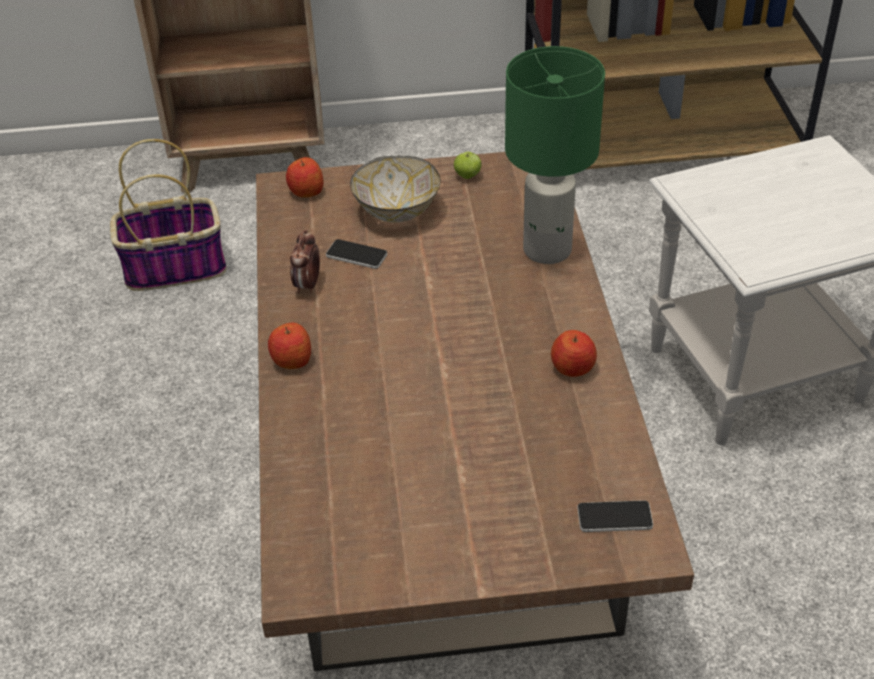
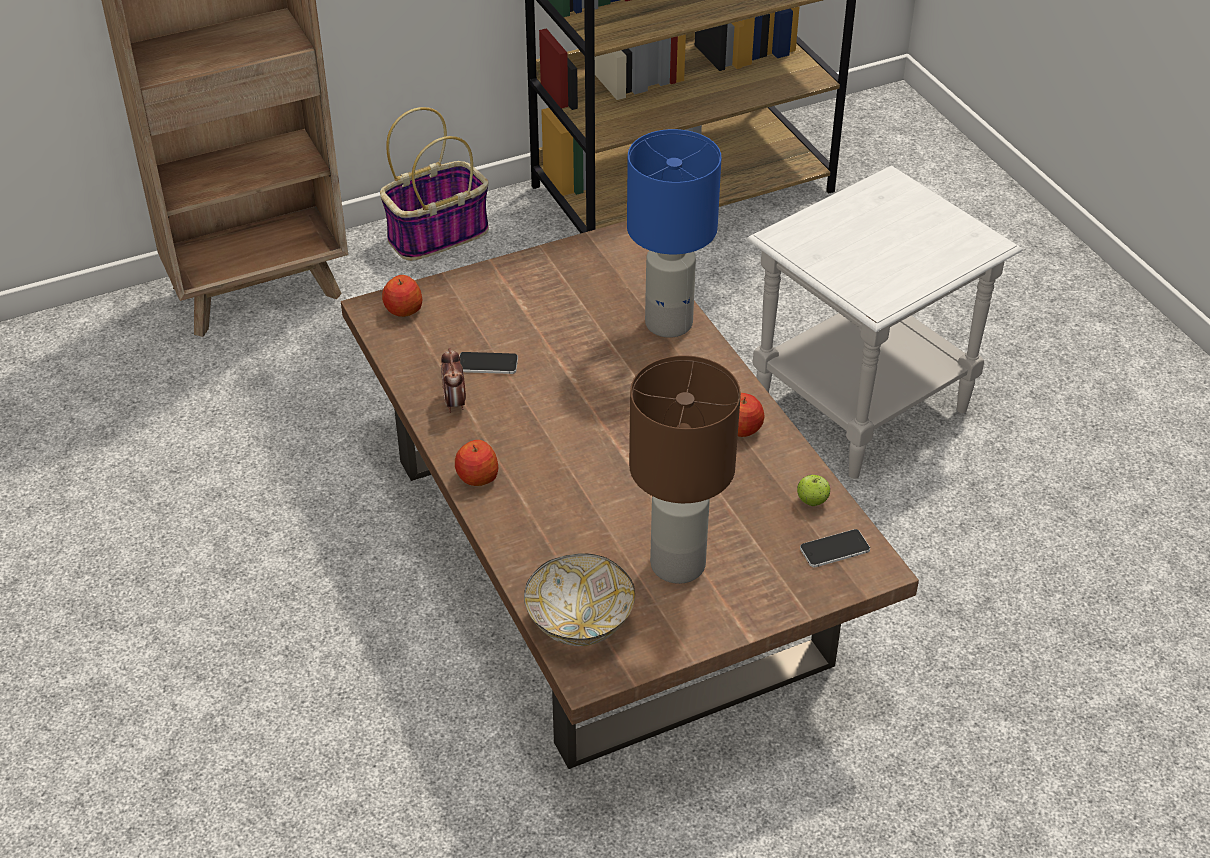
camera: 20 degrees left, 0 degrees up
basket [110,139,227,291] -> basket moved to [380,107,489,261]
bowl [350,156,441,223] -> bowl moved to [524,553,635,646]
apple [453,152,481,179] -> apple moved to [797,475,830,506]
green table lamp [505,46,605,264] -> blue table lamp [627,129,721,338]
none -> brown table lamp [629,355,741,584]

